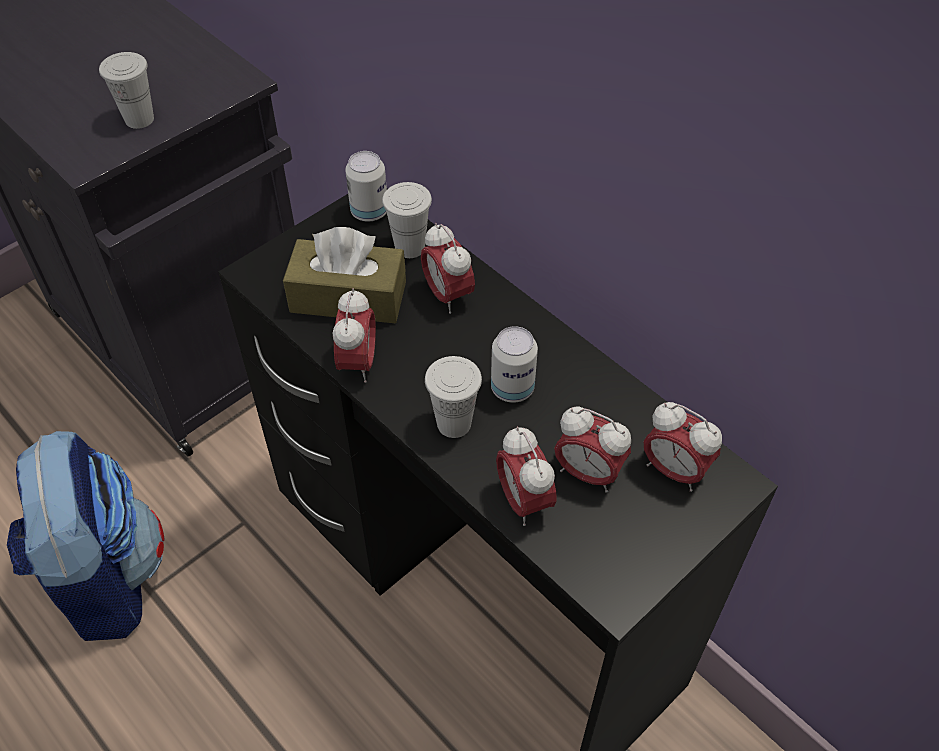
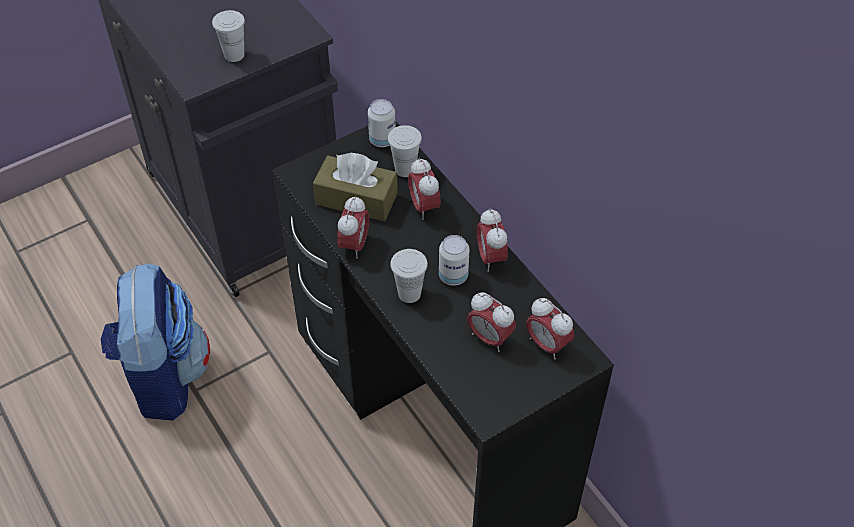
camera: 10 degrees right, 0 degrees up
alarm clock [496,426,557,526] -> alarm clock moved to [477,208,508,272]

